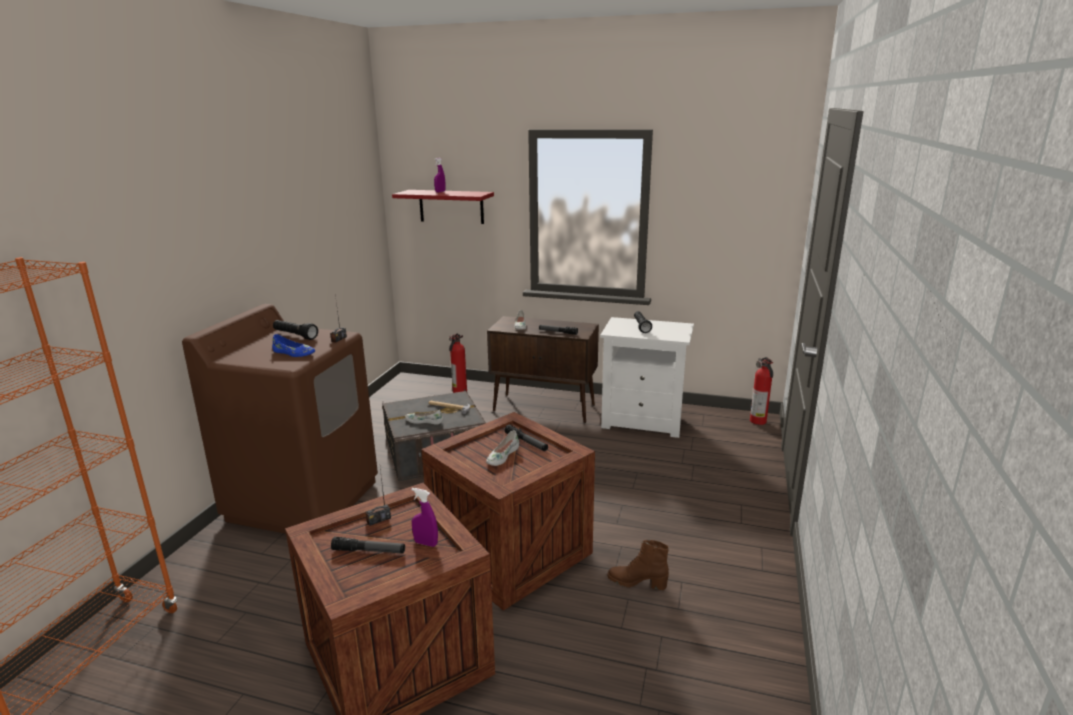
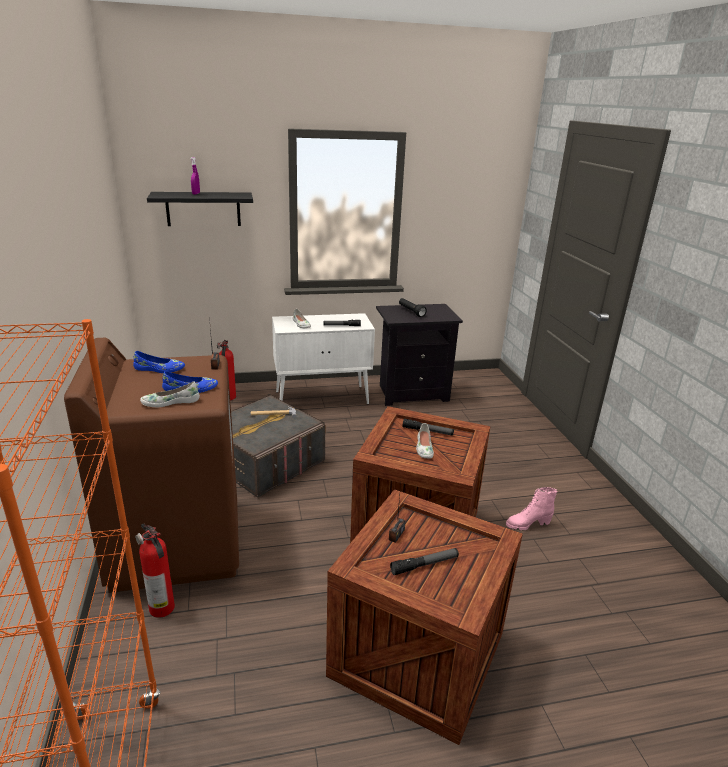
camera: 30 degrees left, 5 degrees up
black flashlight [273,320,318,340] -> blue shoe [133,351,185,373]
red shelf [392,190,494,224] -> black shelf [147,192,253,226]
white shoe [405,410,443,424] -> white shoe moved to [140,382,200,407]
purple spray bottle [411,488,438,547] -> none
brown cabinet [487,316,599,423] -> white cabinet [272,313,375,404]
white nightstand [600,317,694,438] -> black nightstand [376,304,463,406]
brown boot [607,540,669,590] -> pink boot [506,487,557,531]
fire extinguisher [750,357,773,425] -> fire extinguisher moved to [135,524,175,618]

